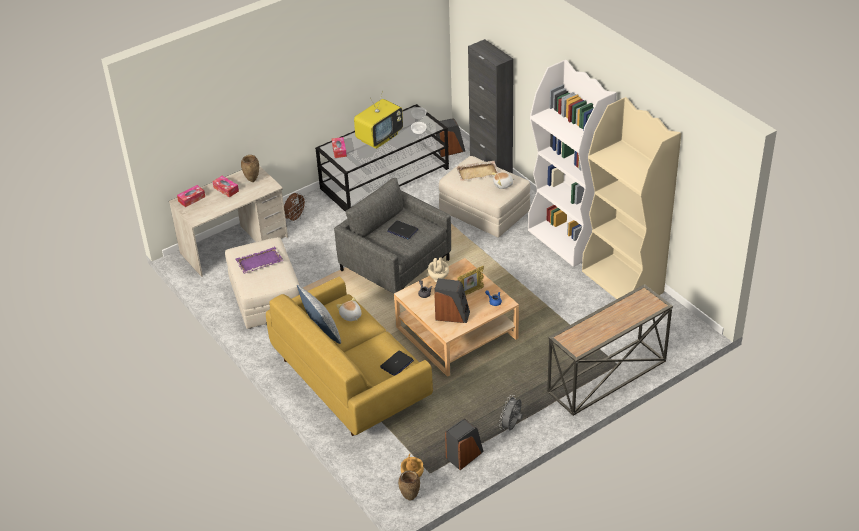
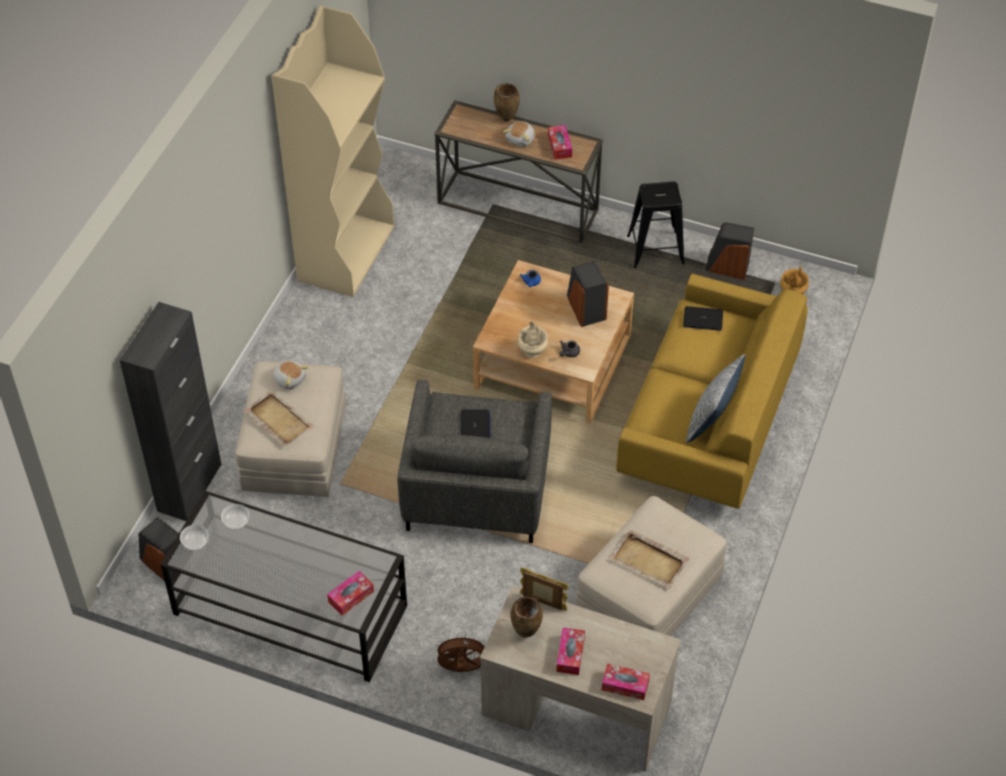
camera: 125 degrees left, 10 degrees up
purple tray [235,247,284,274] -> beige tray [609,529,690,588]
plush toy [336,297,361,321] -> plush toy moved to [503,121,535,147]
television [354,91,403,149] -> none
brown vase [398,471,420,501] -> brown vase moved to [494,83,520,122]
picture frame [457,266,484,295] -> picture frame moved to [520,567,568,611]
grey fan [499,395,523,430] -> black stool [627,181,685,268]
white bookcase [528,60,617,267] -> none
none -> tissue box [548,125,572,160]

